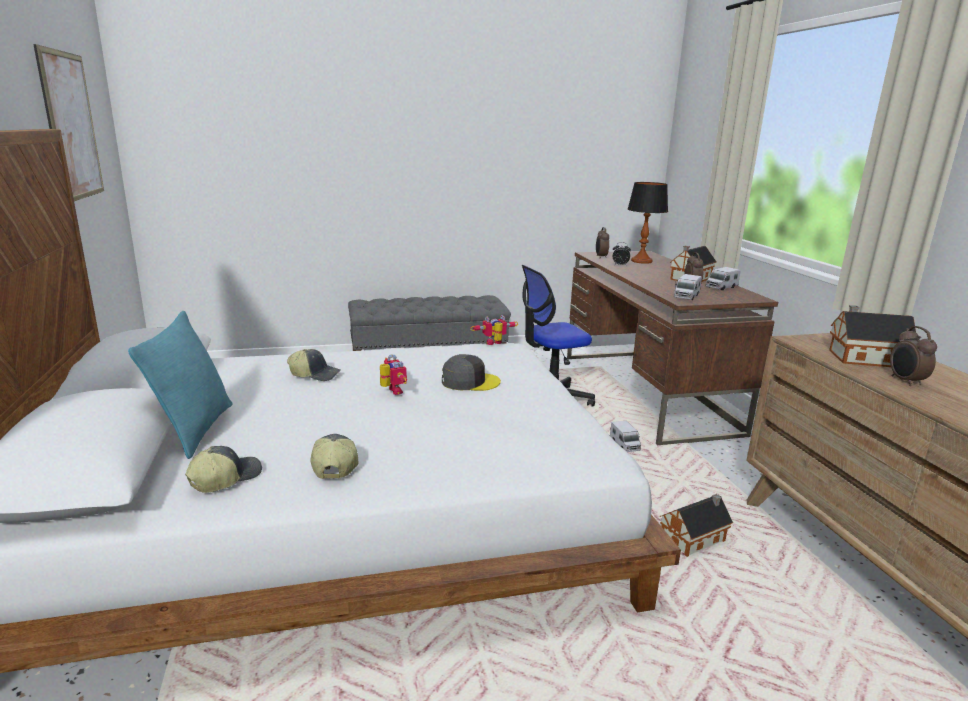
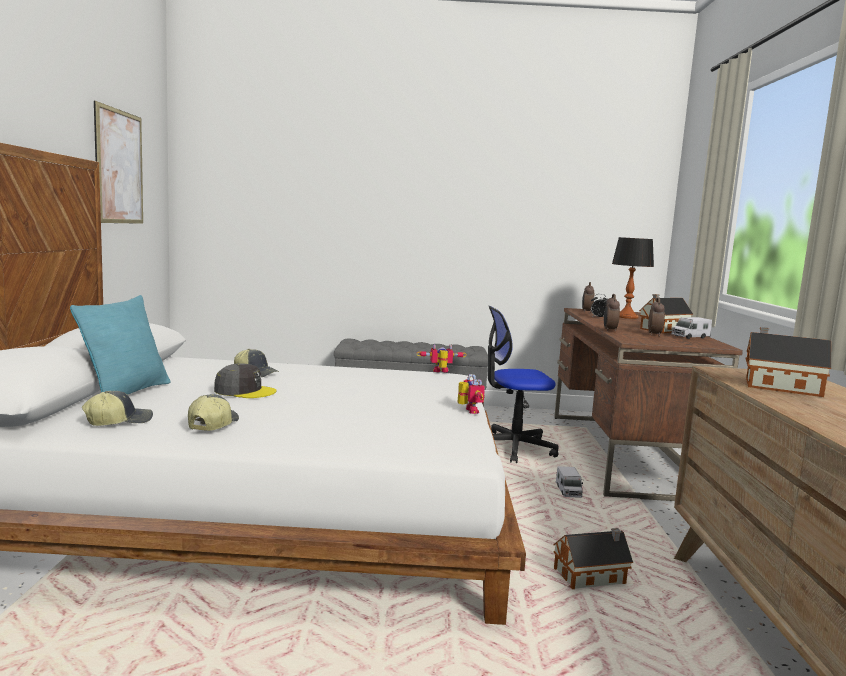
camera: 15 degrees right, 10 degrees down
toy robot [380,354,407,395] -> toy robot moved to [458,374,485,414]
grey cap [442,354,501,391] -> grey cap moved to [214,363,276,398]
toy truck [674,274,702,300] -> none
alarm clock [890,326,937,386] -> alarm clock moved to [604,294,620,332]

